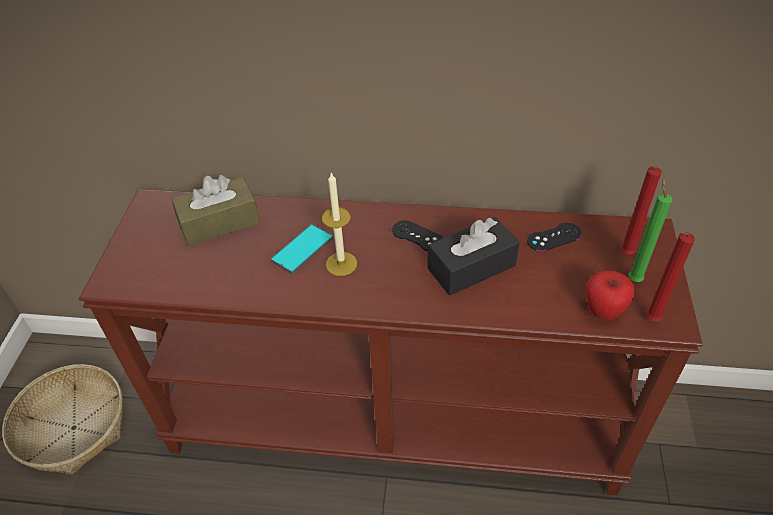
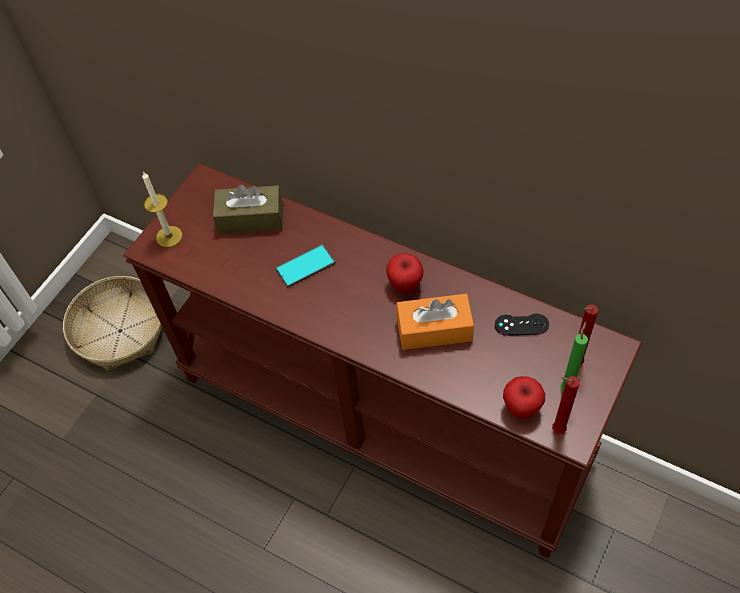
camera: 25 degrees right, 10 degrees up
candle [322,173,357,276] -> candle moved to [142,171,182,247]
black game controller [392,220,443,251] -> apple [386,253,424,293]
black tissue box [427,217,520,295] -> orange tissue box [396,294,474,350]

